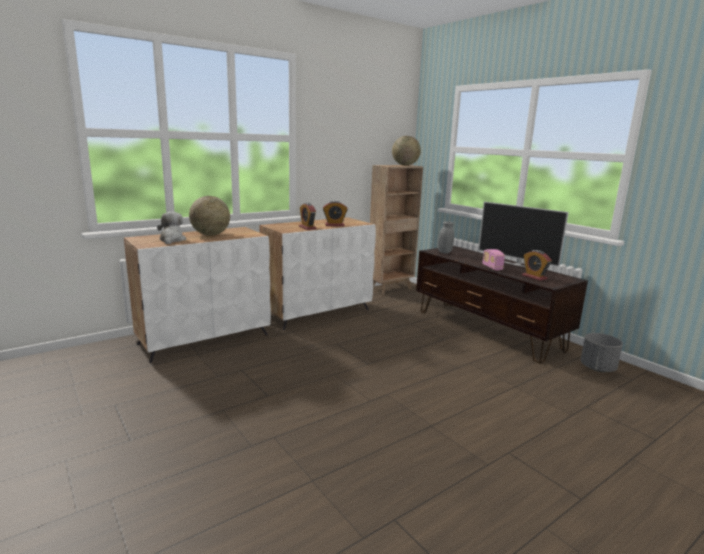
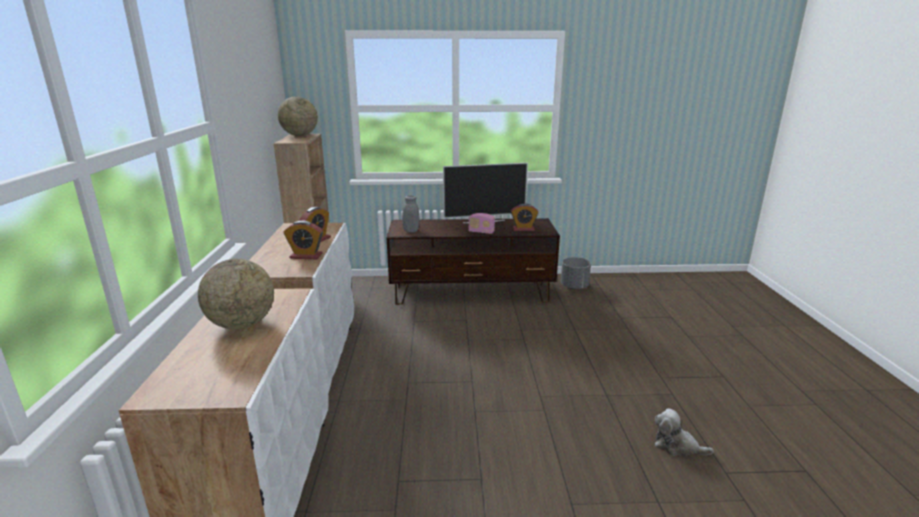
camera: 55 degrees left, 5 degrees up
plush toy [157,212,186,244] -> plush toy moved to [655,408,714,456]

